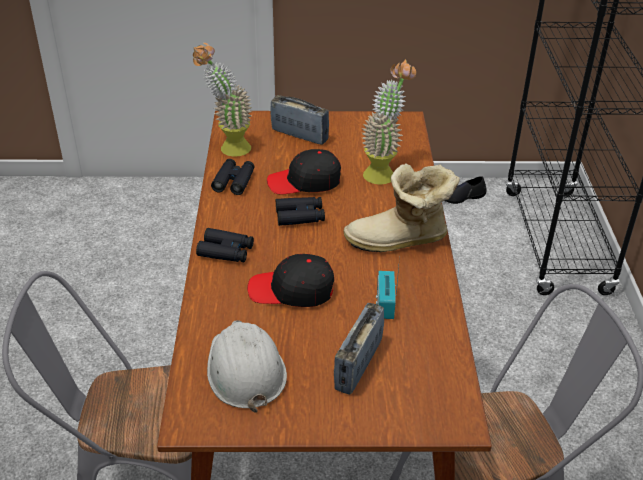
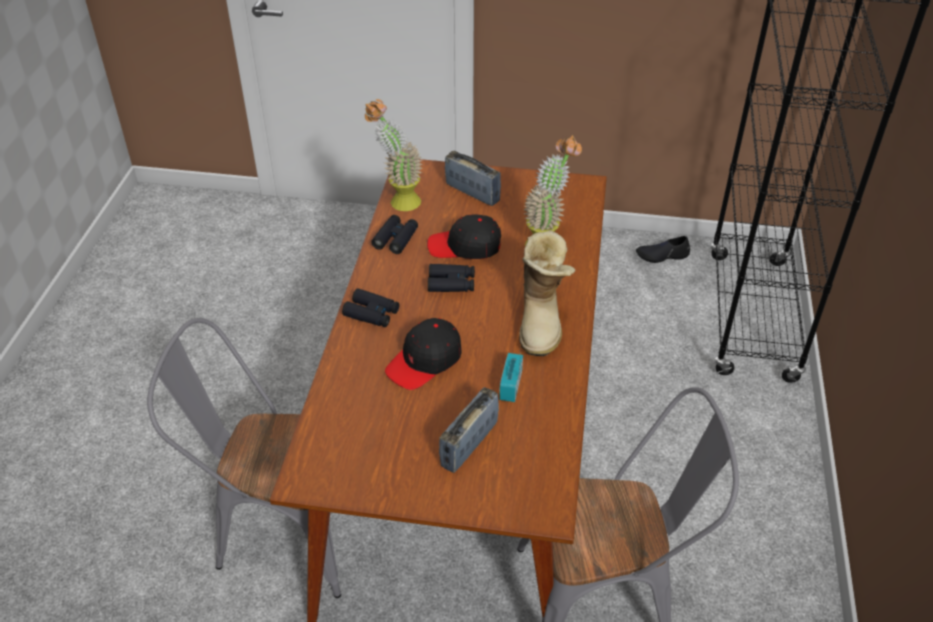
camera: 10 degrees right, 5 degrees up
white hard hat [207,320,287,412] -> none
black cap [247,254,334,307] -> black cap turned 60 degrees counterclockwise [385,318,462,390]
boot [343,164,460,252] -> boot turned 90 degrees counterclockwise [519,230,576,356]

